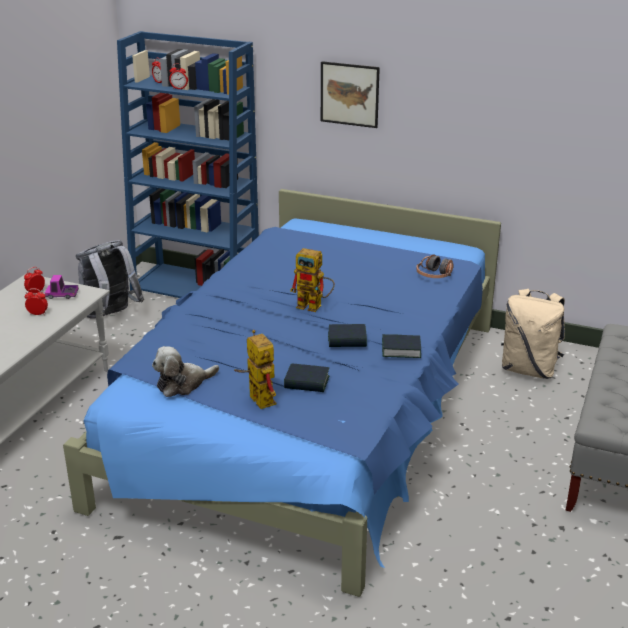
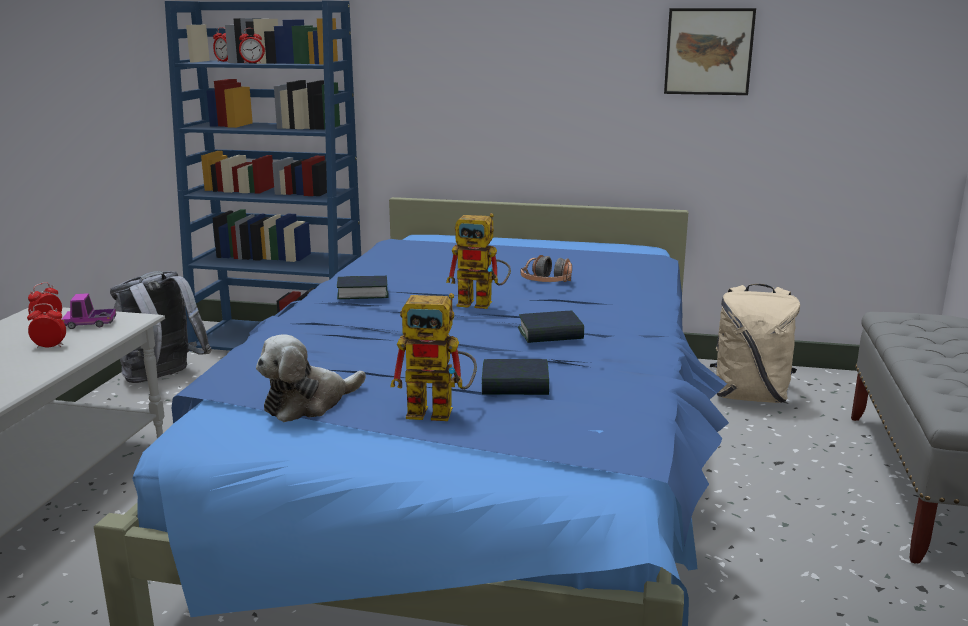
camera: 10 degrees left, 10 degrees down
toy robot [234,330,276,409] -> toy robot turned 135 degrees clockwise [390,293,477,421]
picture [321,61,380,128] -> picture moved to [664,8,756,95]
book [382,334,421,358] -> book moved to [337,276,389,299]
headphones [416,254,454,278] -> headphones moved to [520,255,572,282]

